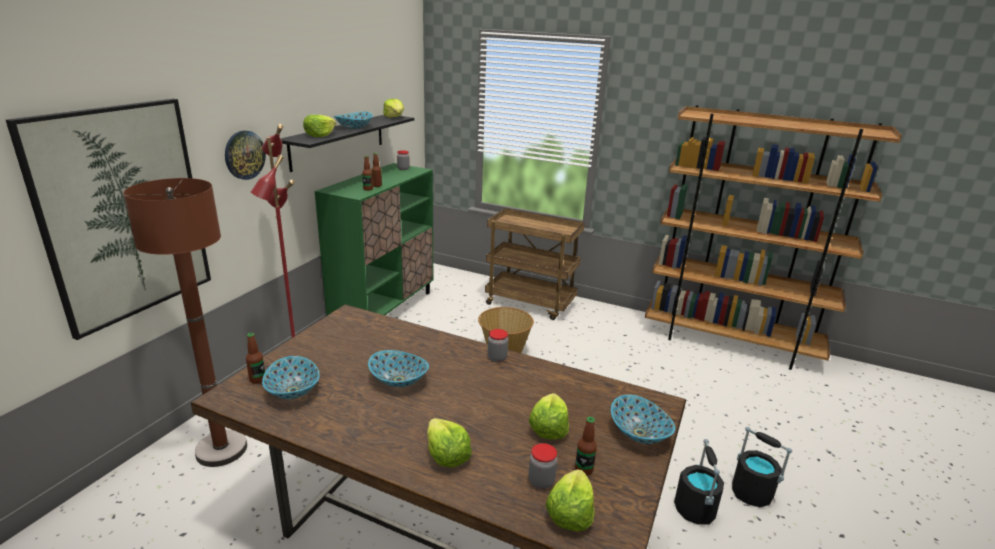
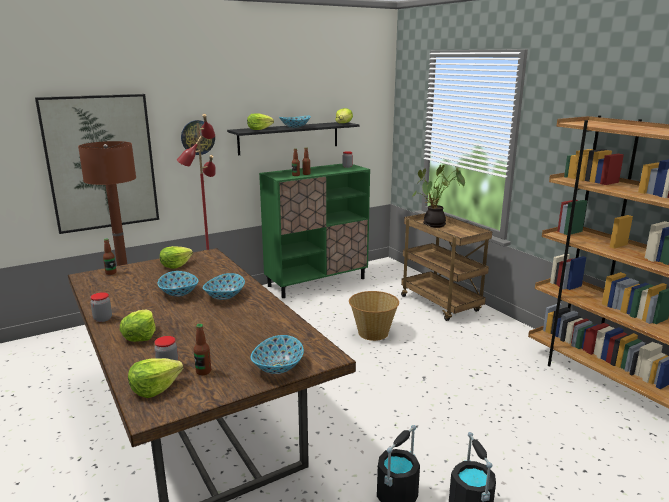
camera: 35 degrees right, 5 degrees down
bowl [262,356,320,399] -> bowl moved to [203,273,245,300]
jar [488,329,508,362] -> jar moved to [90,292,112,322]
lettuce [529,393,569,440] -> lettuce moved to [160,246,193,269]
none -> potted plant [412,165,465,228]

